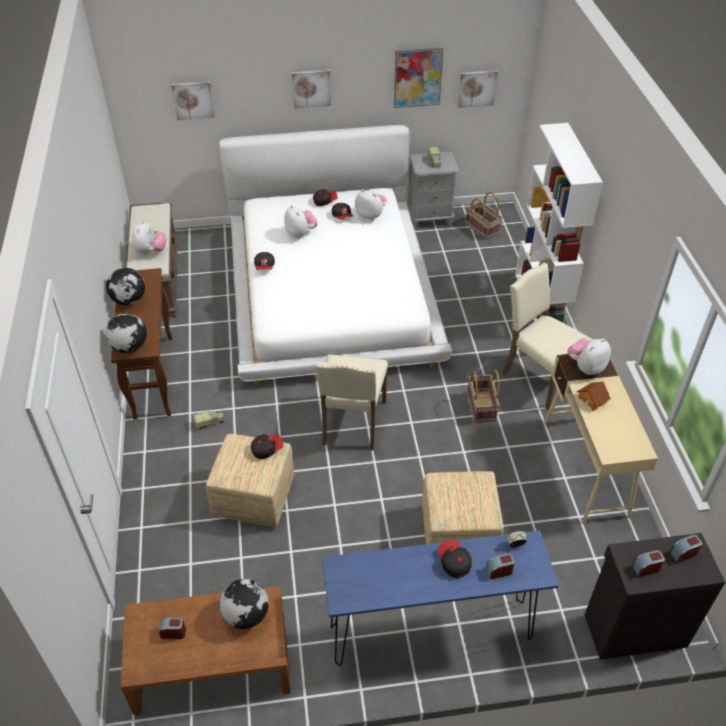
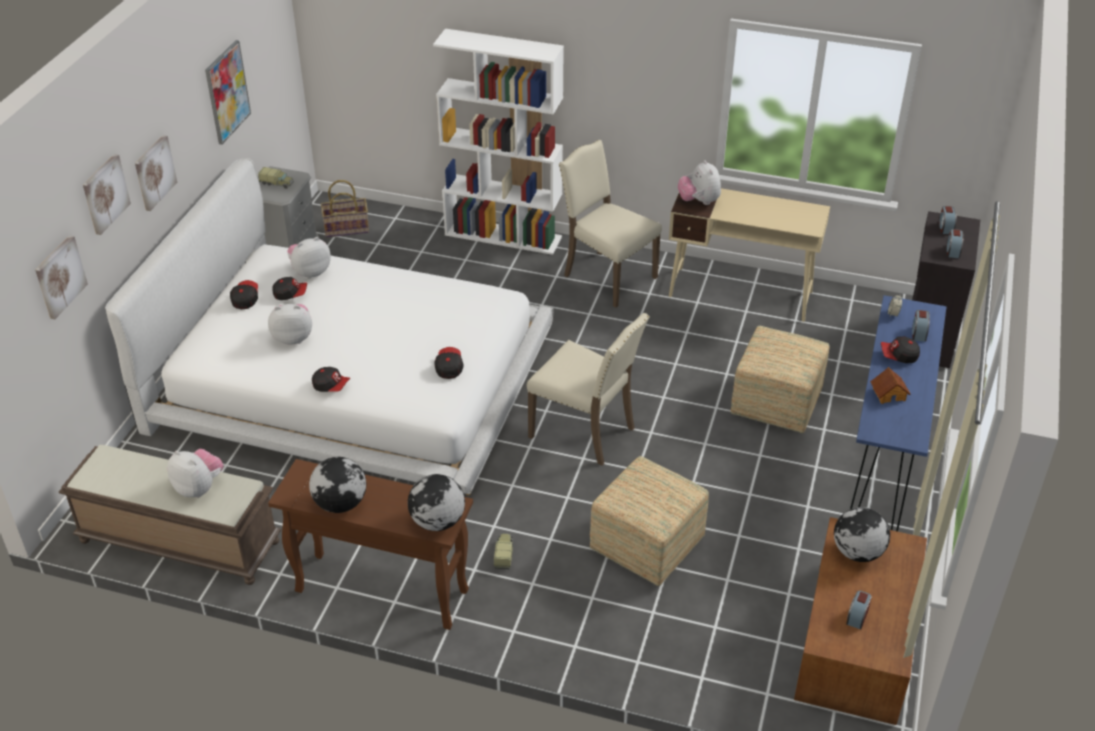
camera: 65 degrees left, 5 degrees down
cap [251,434,283,459] -> cap moved to [434,347,464,379]
picture [458,70,498,108] -> picture moved to [83,154,131,235]
basket [467,370,500,423] -> none
beige chair [502,263,593,410] -> beige chair turned 60 degrees clockwise [559,140,662,308]
toy house [577,382,611,410] -> toy house moved to [870,367,911,404]

